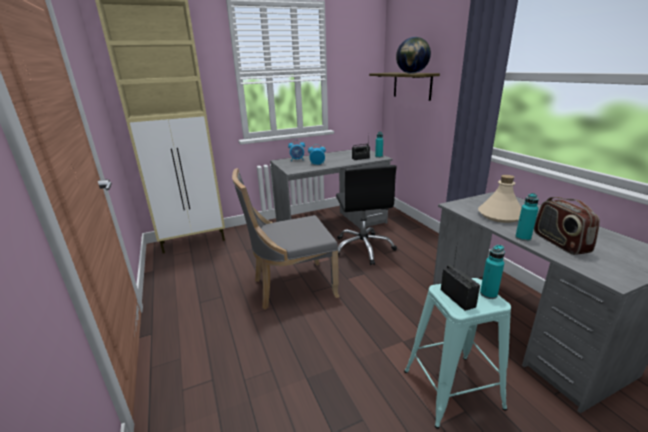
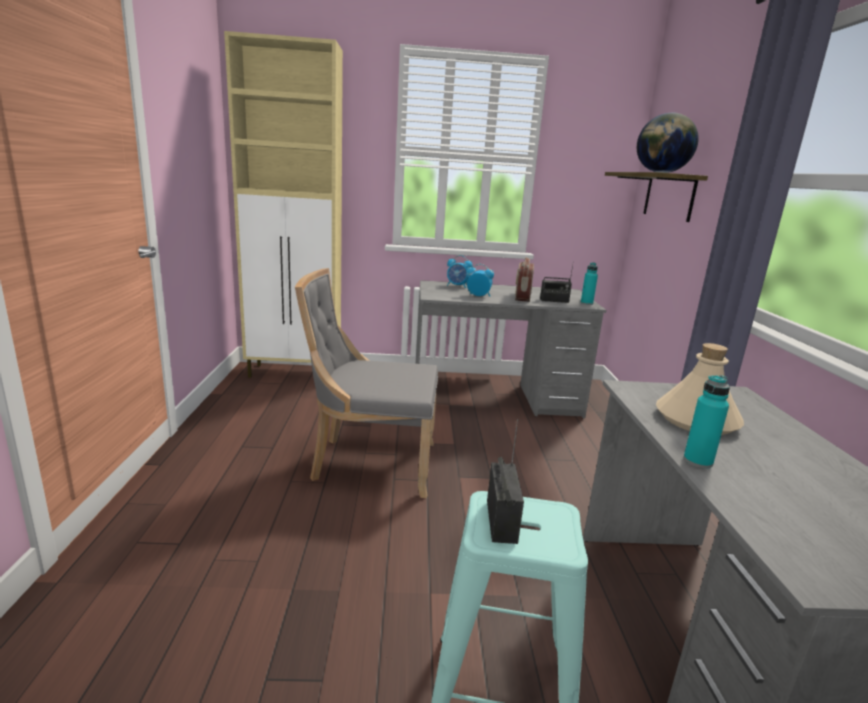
camera: 20 degrees right, 5 degrees down
black office chair [336,165,397,265] -> none
turquoise bottle [480,245,505,299] -> none
radio [534,197,600,255] -> radio moved to [515,258,534,302]

